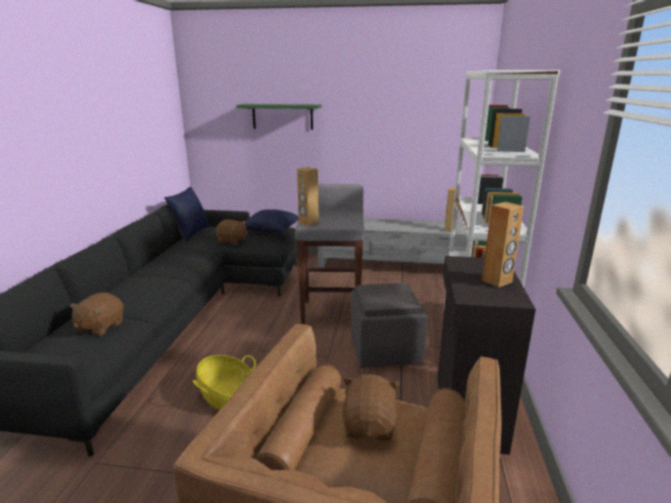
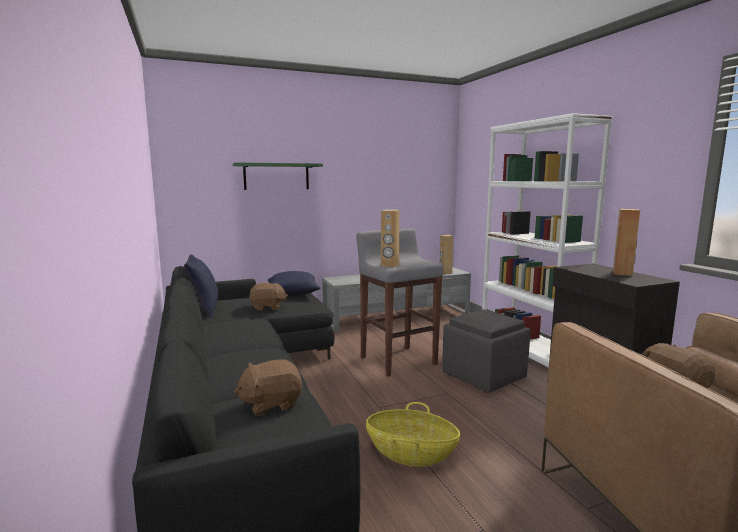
camera: 30 degrees left, 10 degrees down
brown plush toy [70,293,124,336] -> brown plush toy turned 75 degrees clockwise [234,359,302,416]

